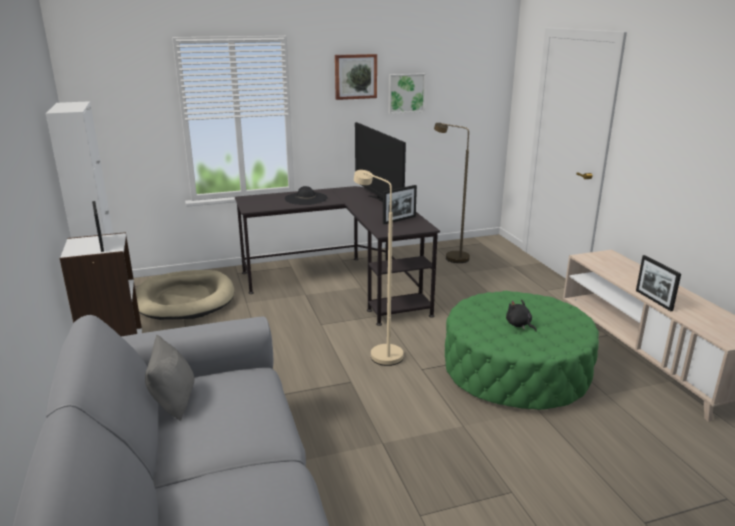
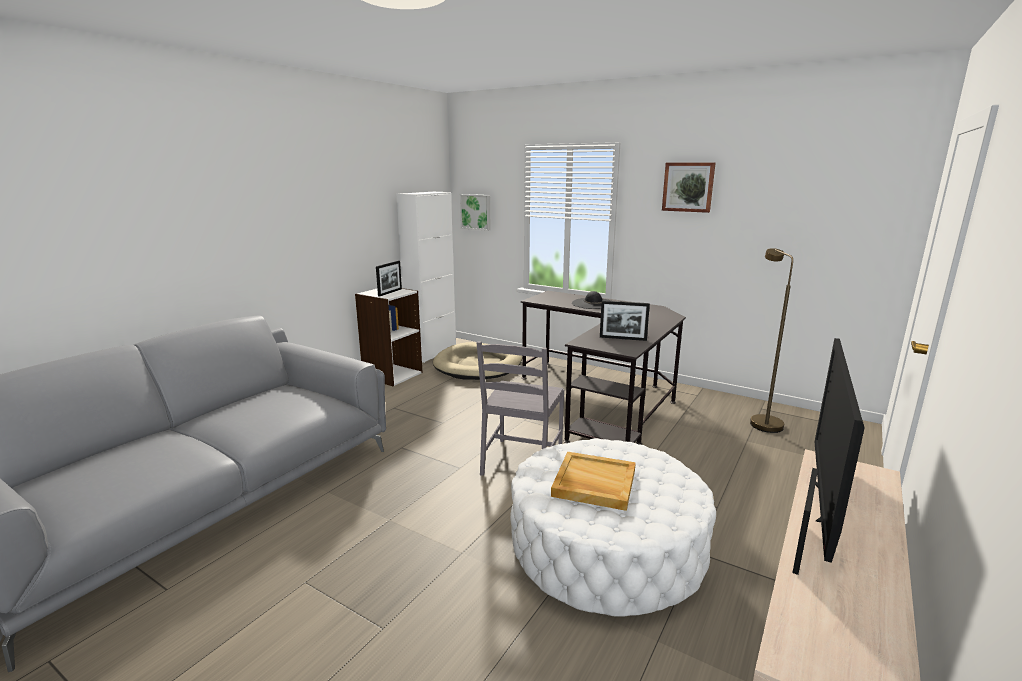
camera: 50 degrees right, 5 degrees down
grey pillow [145,335,194,421] -> none
beige floor lamp [354,170,403,366] -> grey chair [476,341,564,476]
television [355,122,406,202] -> television moved to [815,338,864,563]
picture [388,73,426,114] -> picture moved to [460,194,490,231]
green ottoman [445,291,599,410] -> white ottoman [510,438,716,617]
black plush toy [506,300,537,332] -> beige tray [551,452,636,511]

